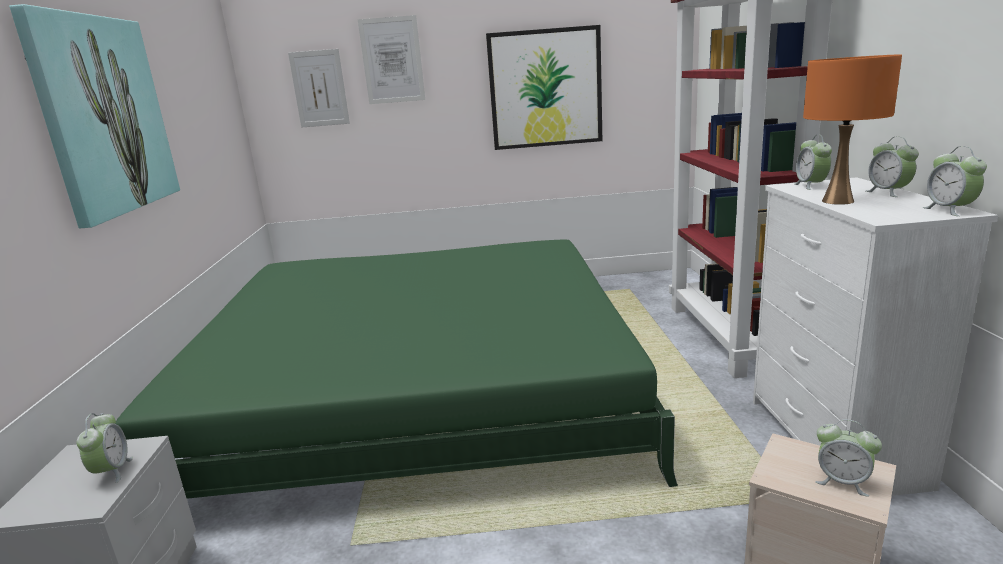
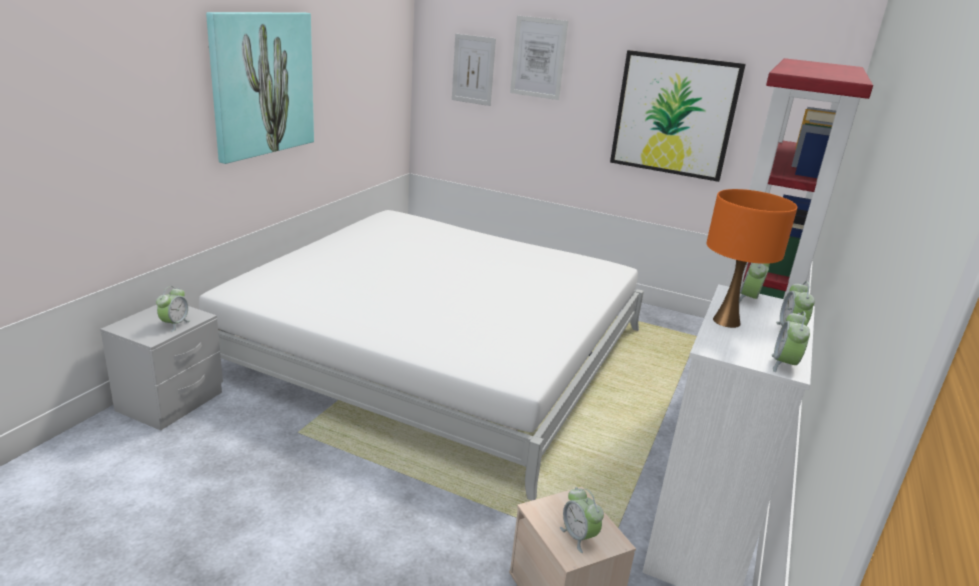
camera: 25 degrees right, 5 degrees up
green bed [115,240,678,499] -> white bed [199,210,644,501]

